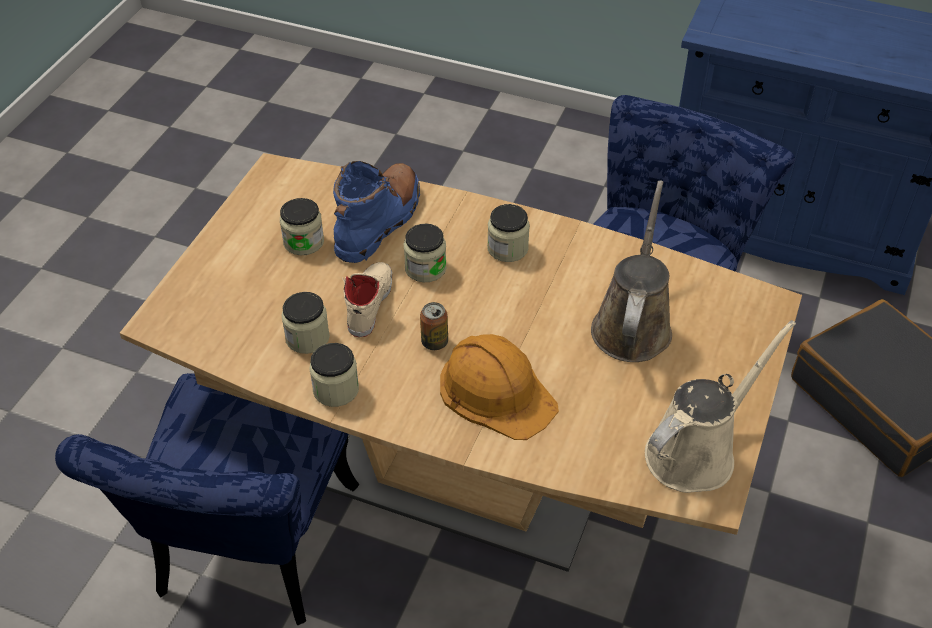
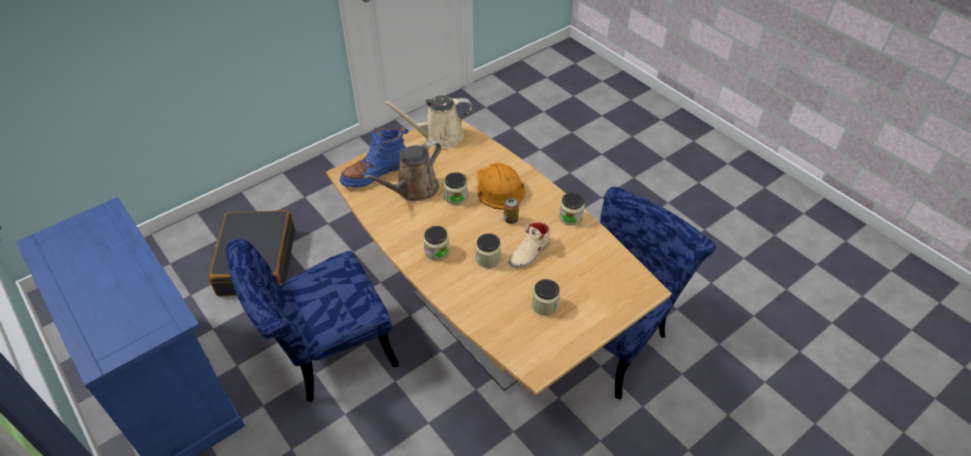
camera: 150 degrees left, 0 degrees up
jar [281,292,330,354] -> jar moved to [444,172,468,205]
blue boot [333,161,420,263] -> blue boot moved to [340,127,408,188]

